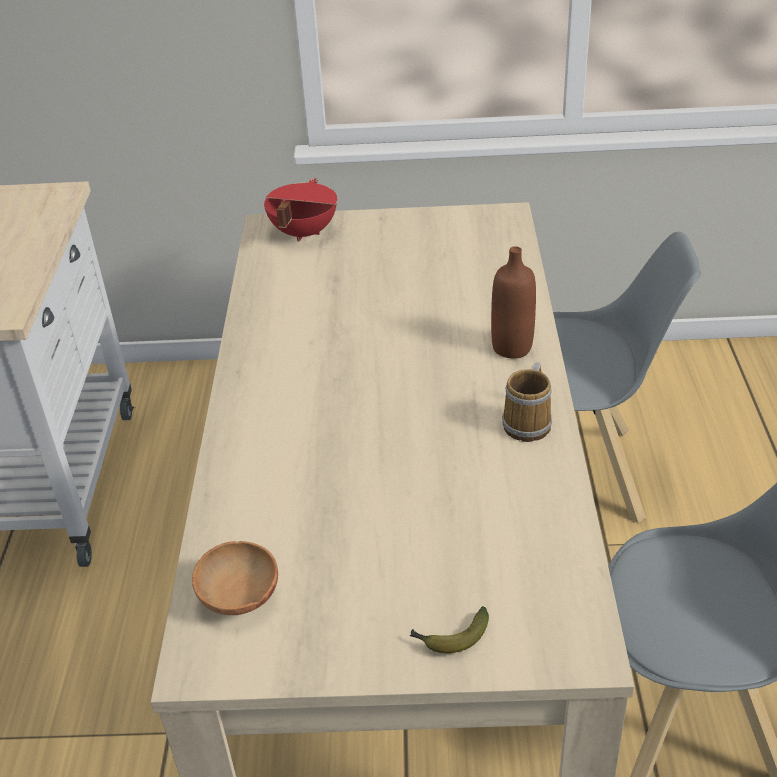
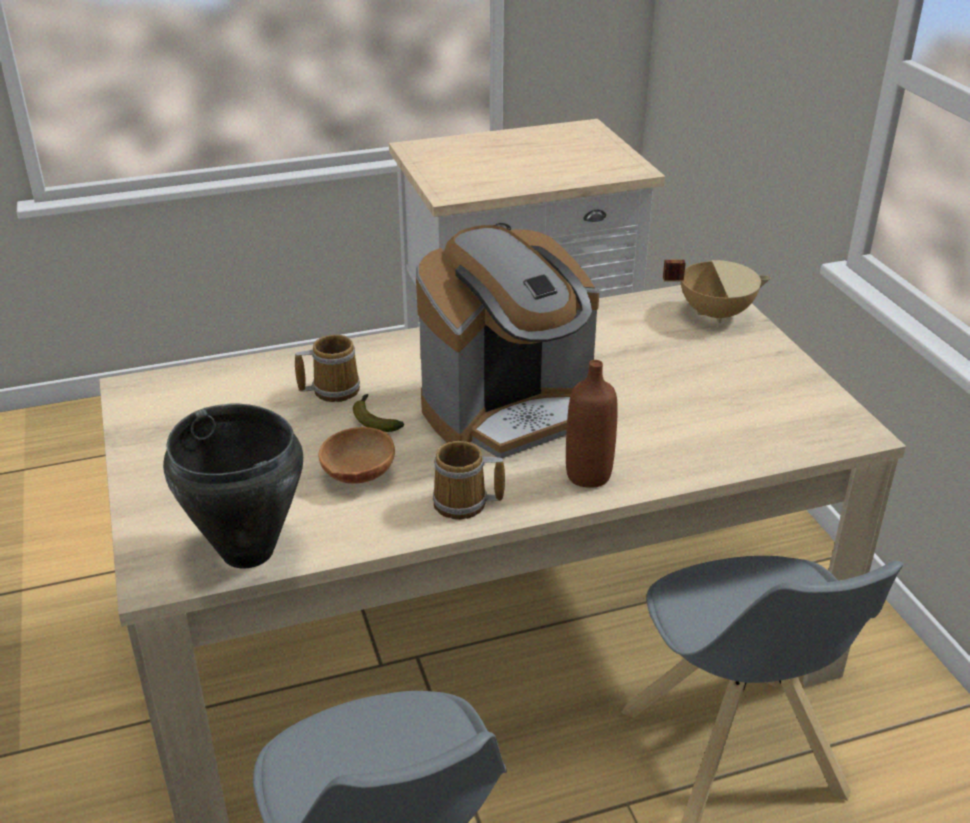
camera: 70 degrees right, 5 degrees down
brown bowl [192,541,278,615] -> brown bowl moved to [318,427,395,484]
red cooking pot [264,178,337,241] -> beige cooking pot [663,259,771,323]
banana [410,606,489,653] -> banana moved to [353,394,404,432]
none -> black cooking pot [163,404,303,568]
none -> mug [295,335,360,402]
none -> coffee machine [416,225,599,458]

